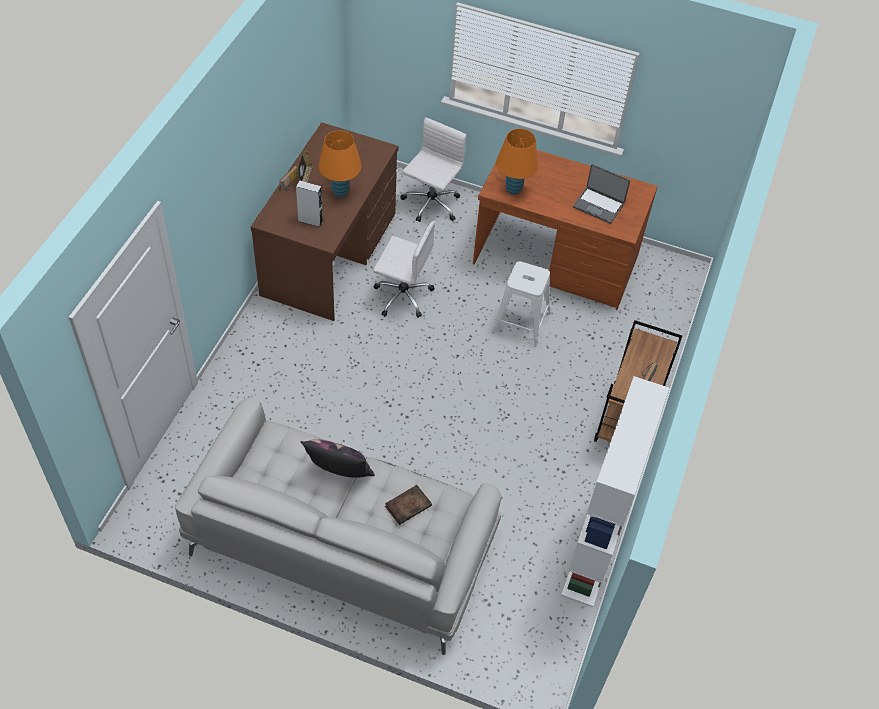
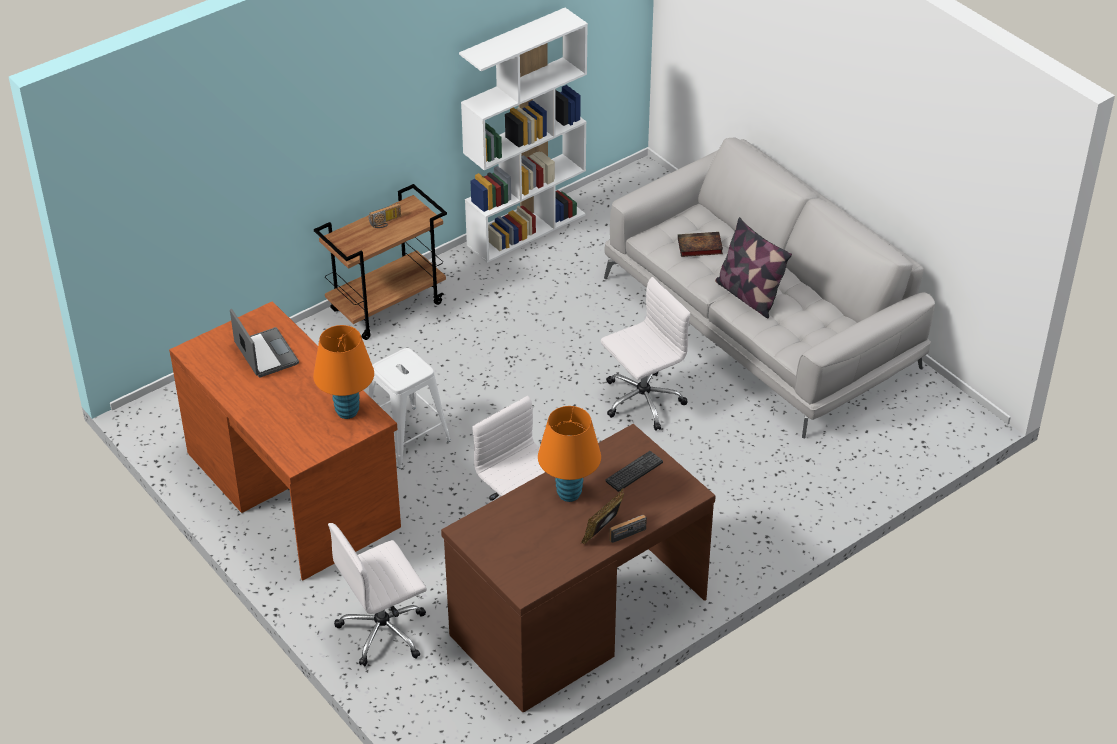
camera: 145 degrees left, 10 degrees down
grey speaker [296,180,323,227] -> keyboard [605,451,663,492]
none -> white office chair [601,277,690,431]

